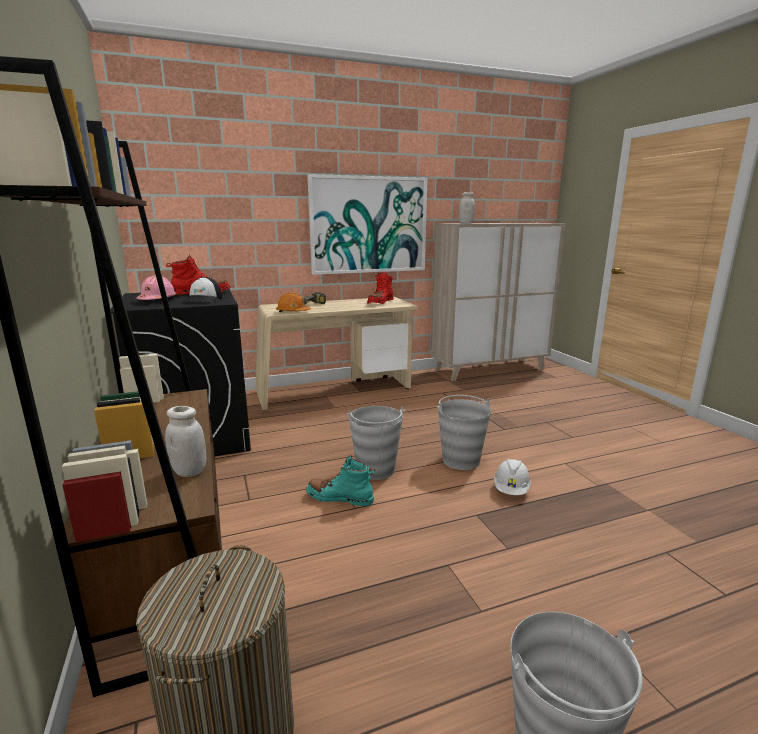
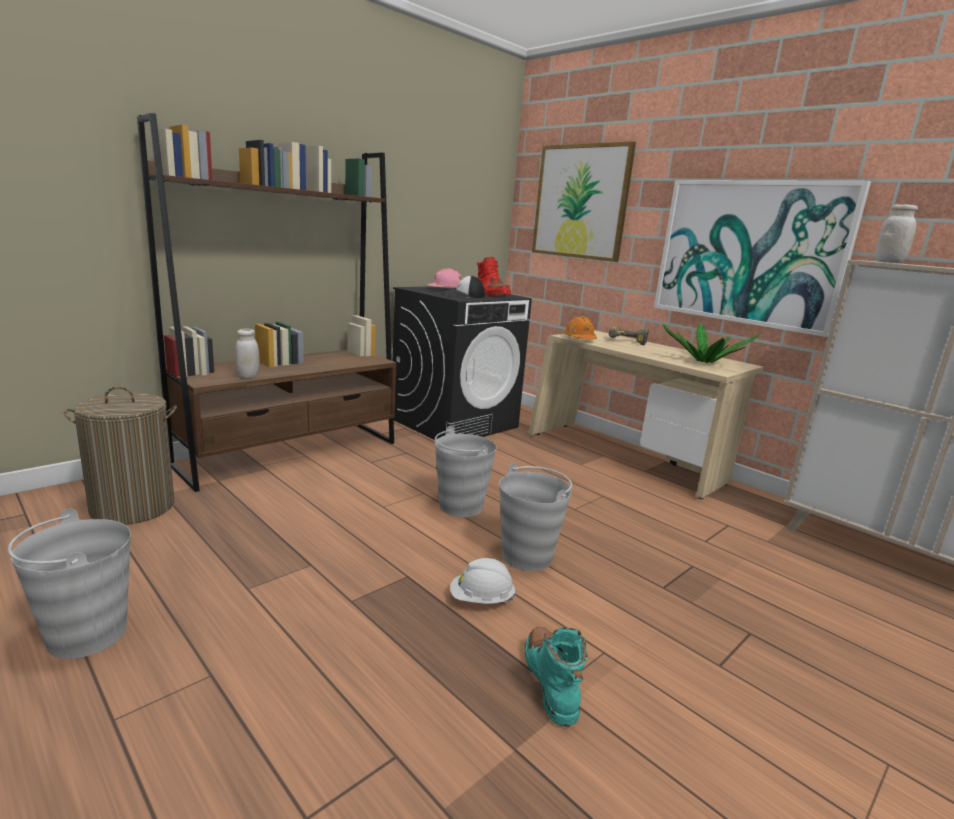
camera: 65 degrees right, 0 degrees up
turquoise boot [306,455,376,506] -> turquoise boot moved to [525,627,588,726]
red boot [367,272,394,304] -> potted plant [662,323,760,363]
none -> picture [532,141,636,262]

